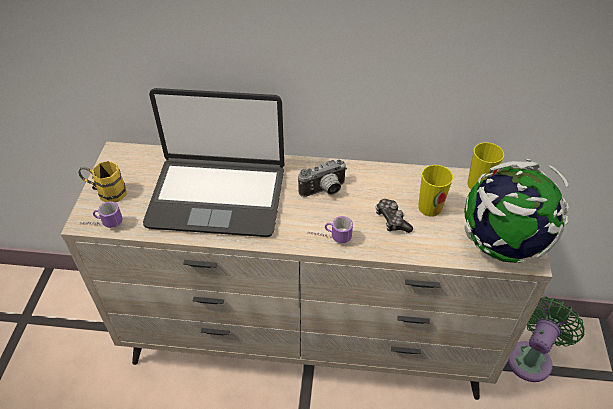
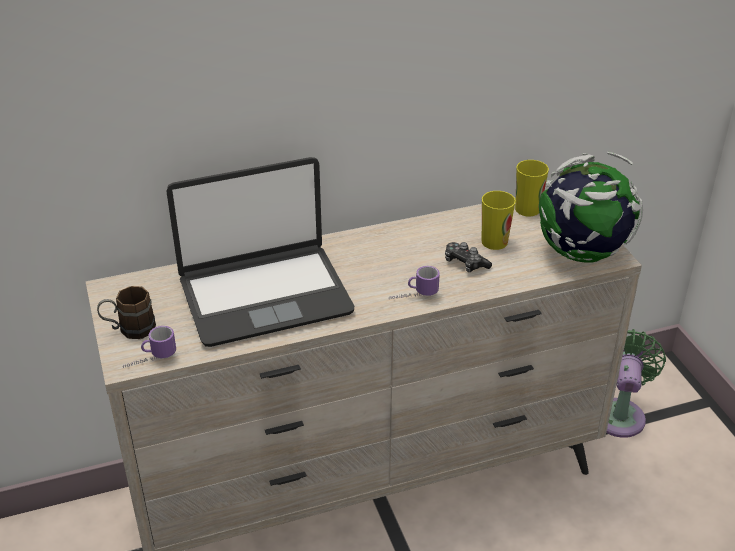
camera: 25 degrees left, 10 degrees down
yellow mug [79,161,127,202] -> brown mug [97,286,156,339]
camera [298,159,347,197] -> none

